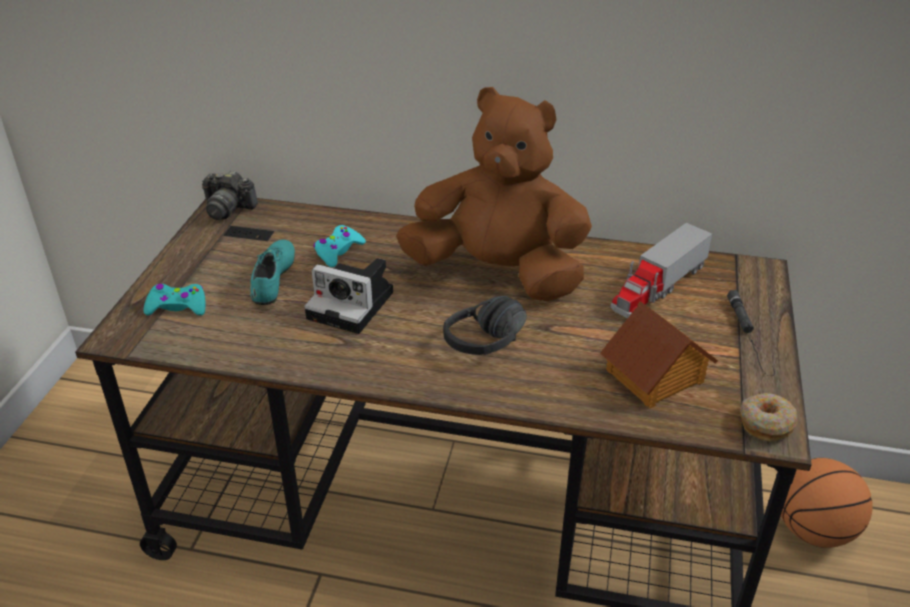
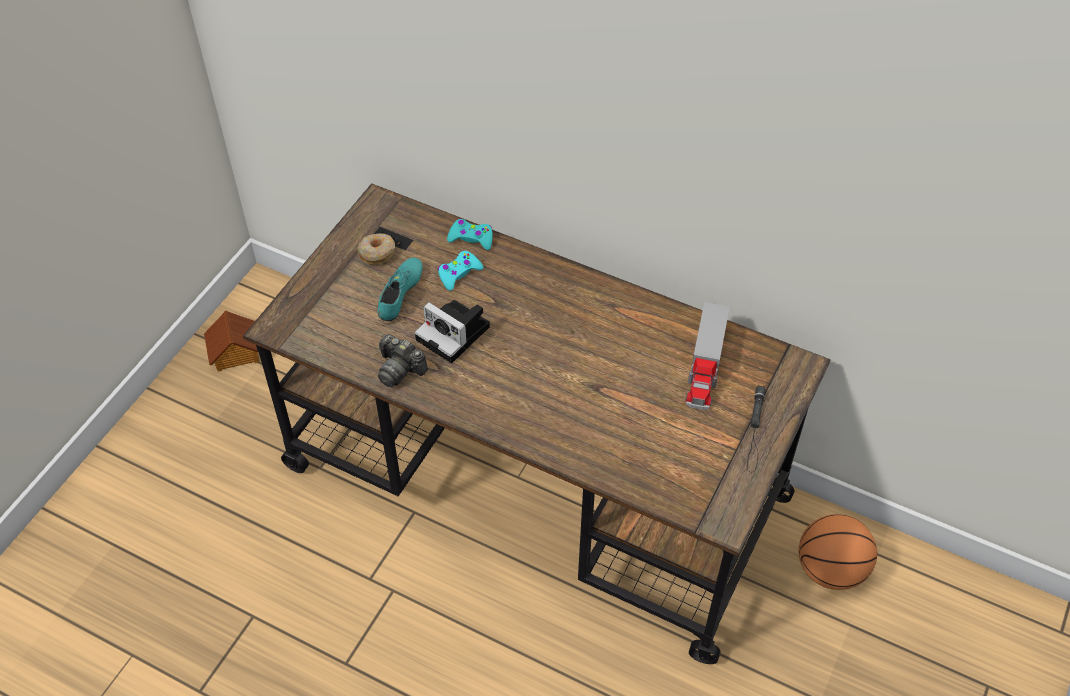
camera: 15 degrees right, 15 degrees up
turquoise game controller [143,284,205,316] -> turquoise game controller moved to [447,219,493,250]
camera [202,170,258,220] -> camera moved to [378,334,428,387]
brown plush toy [396,87,592,301] -> none
black headphones [443,296,527,355] -> none
toy house [600,301,718,408] -> toy house moved to [204,310,260,372]
toy truck [610,223,712,318] -> toy truck turned 45 degrees counterclockwise [685,302,730,410]
donut [740,393,797,442] -> donut moved to [357,234,395,265]

